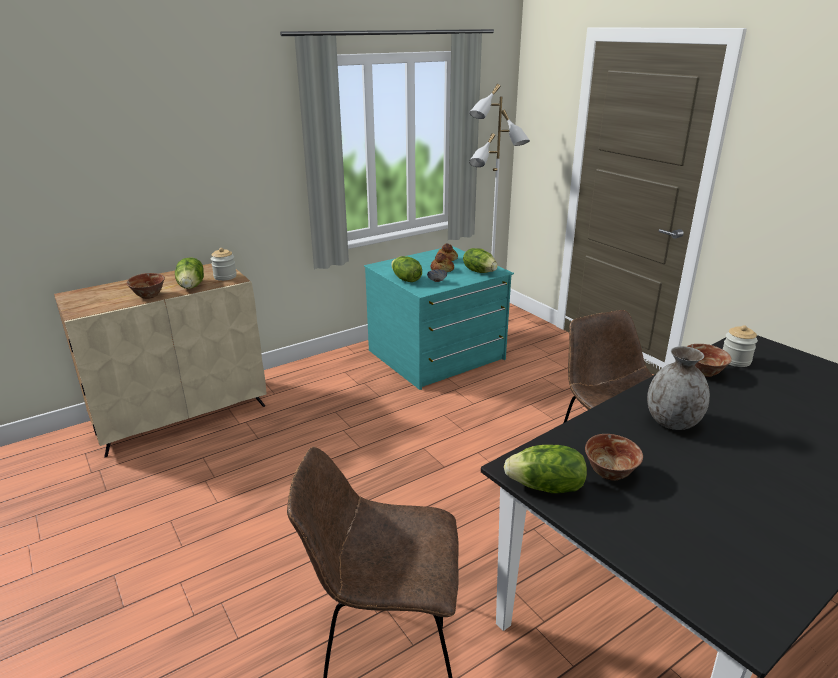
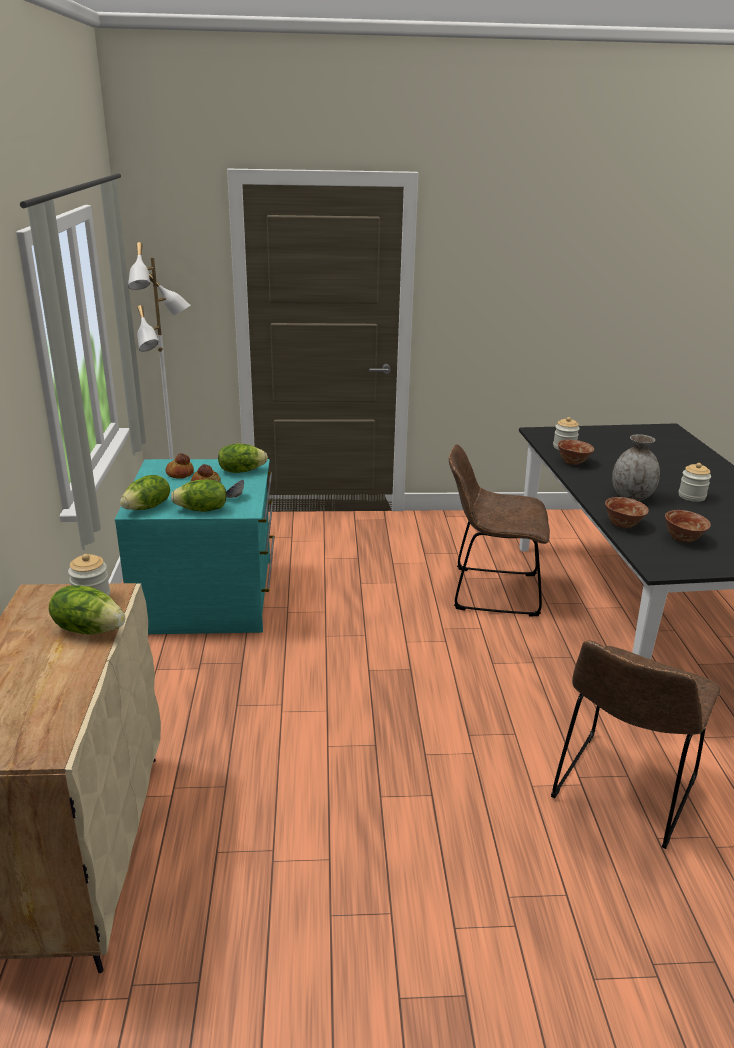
camera: 60 degrees left, 0 degrees up
bowl [127,273,165,299] -> bowl moved to [605,497,649,528]
lettuce [504,445,587,493] -> lettuce moved to [120,475,170,510]
none -> jar [679,463,711,502]

